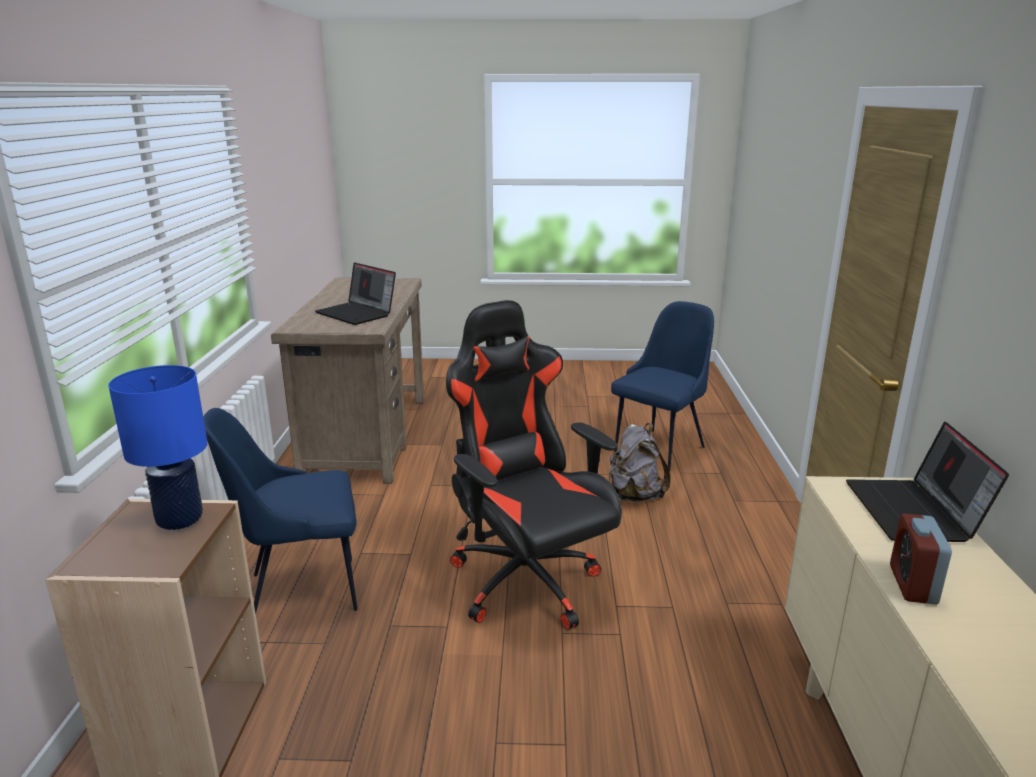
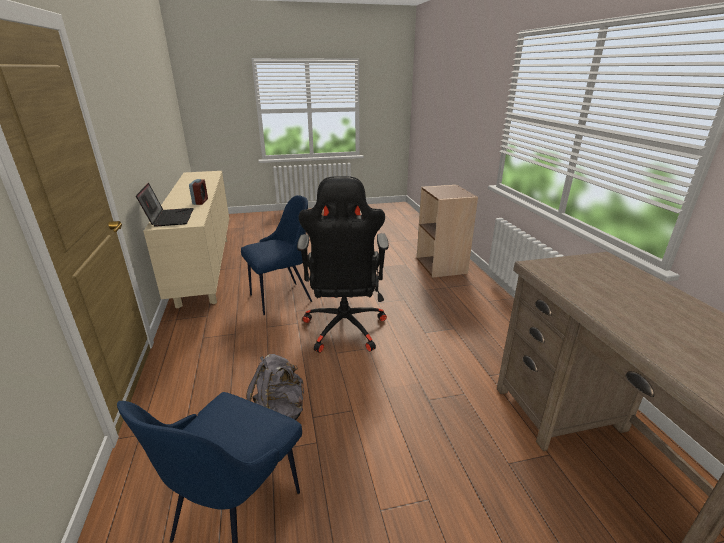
camera: 165 degrees right, 5 degrees up
blue table lamp [108,365,208,530] -> none
blue chair [203,408,357,614] -> blue chair moved to [241,195,312,316]
laptop [315,262,396,325] -> none
black office chair [446,300,622,629] -> black office chair turned 45 degrees clockwise [297,176,389,353]

